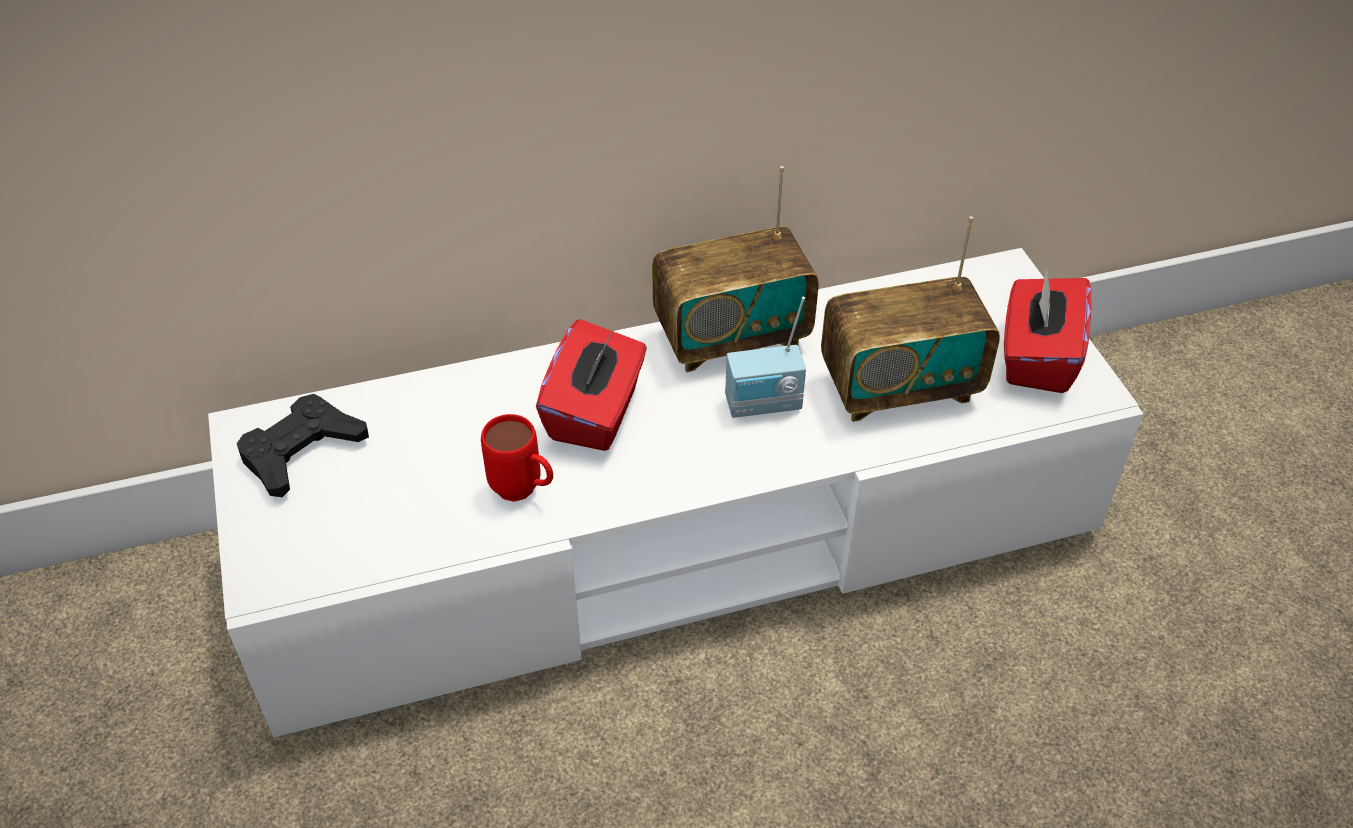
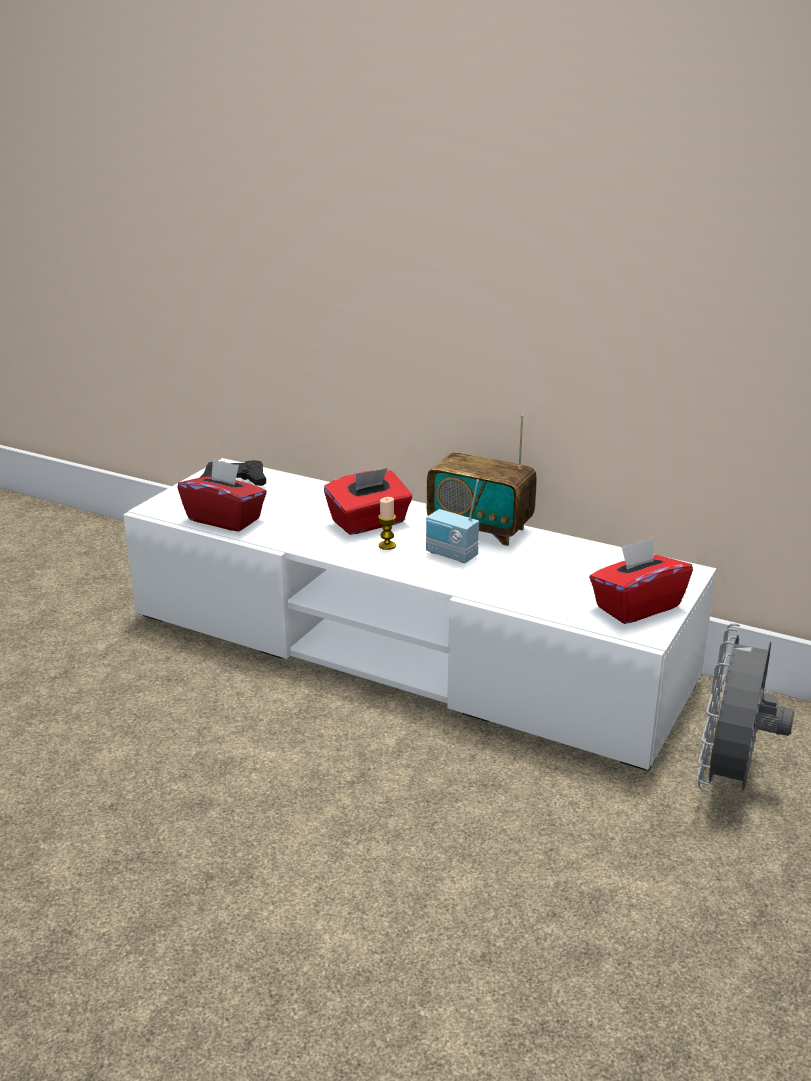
camera: 45 degrees right, 20 degrees down
red mug [481,414,553,501] -> none
radio [821,216,1000,422] -> none
none -> red tissue box [177,459,267,532]
none -> candle [378,497,396,550]
none -> grey fan [696,623,795,792]

